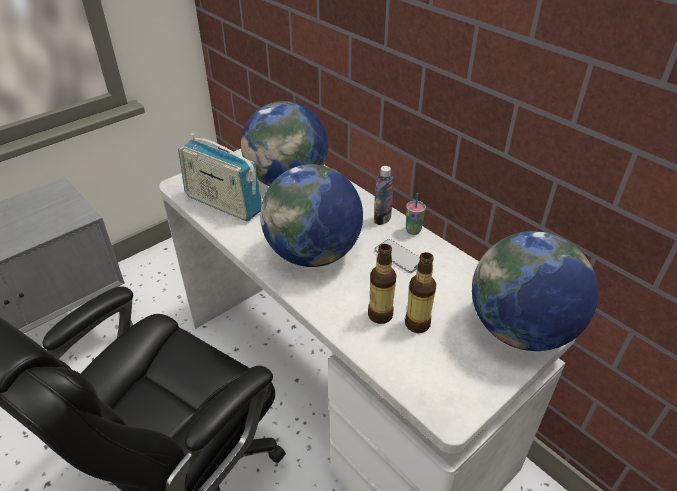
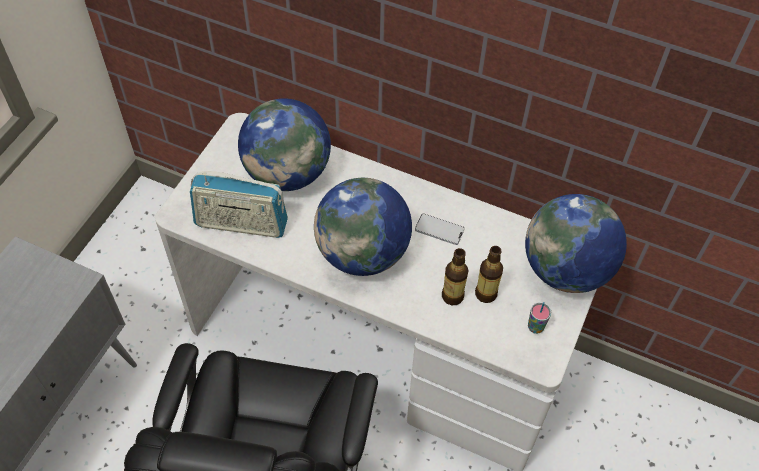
camera: 25 degrees left, 15 degrees up
bottle [374,166,394,225] -> none
cup [406,193,426,235] -> cup moved to [528,302,551,334]

